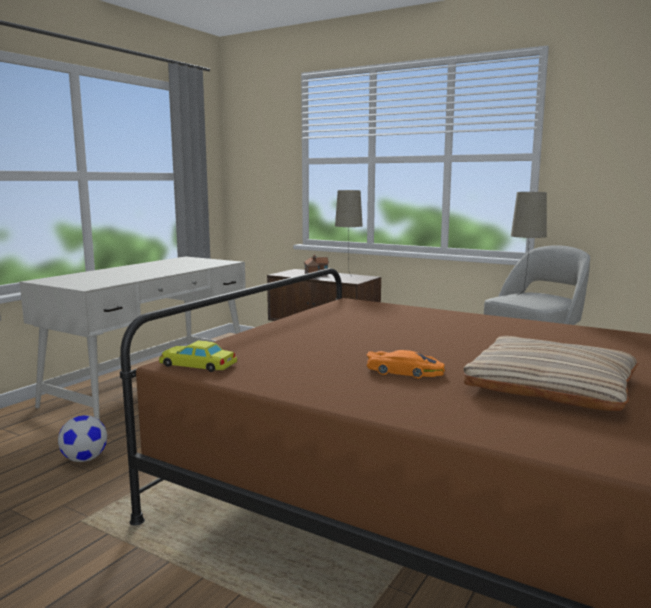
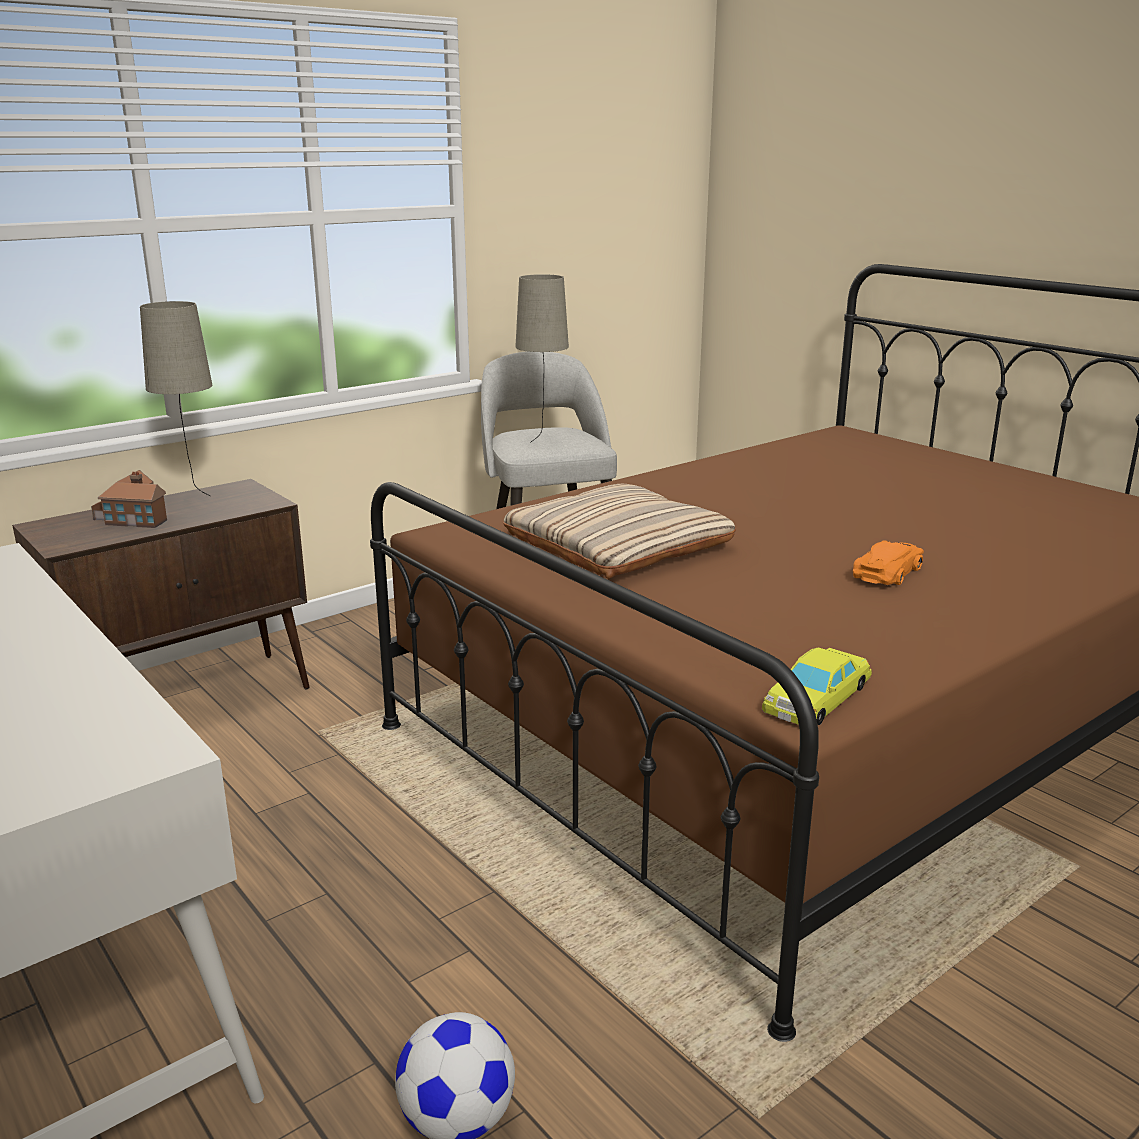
camera: 70 degrees left, 10 degrees up
beige pillow [464,336,638,411] -> beige pillow moved to [503,484,736,579]

